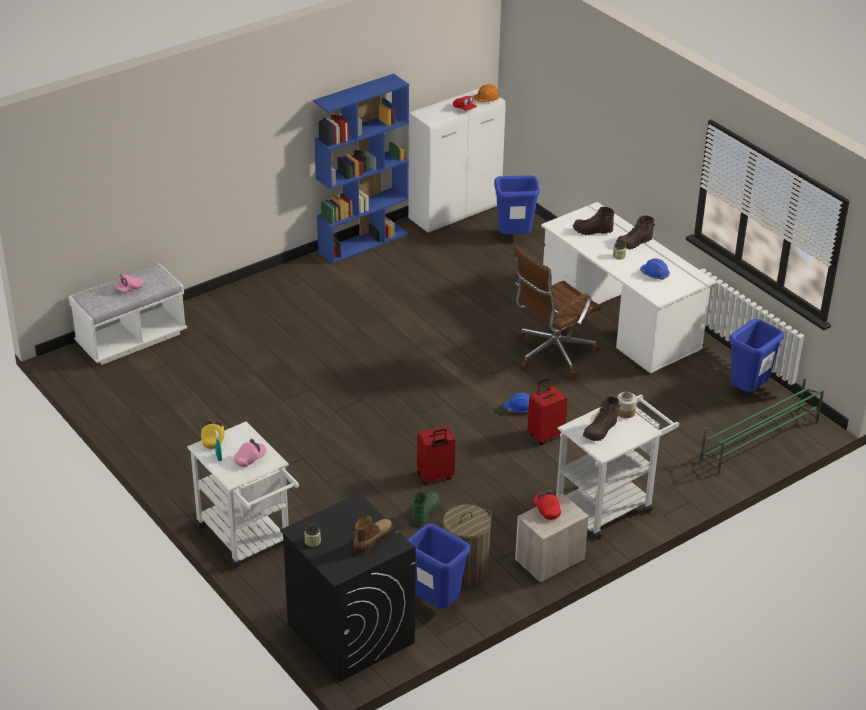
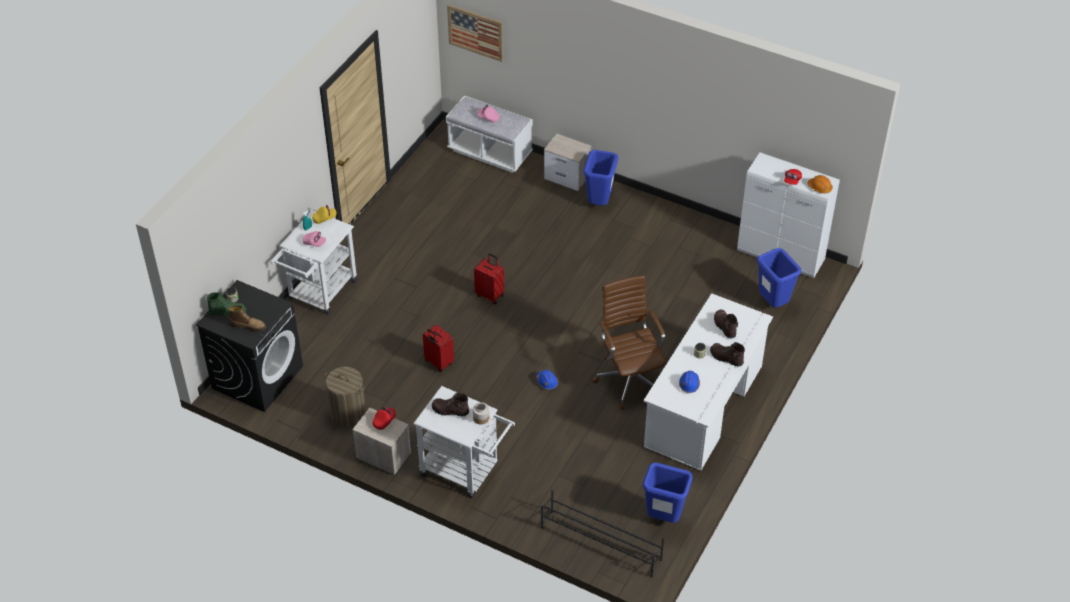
camera: 65 degrees right, 10 degrees up
blue bookcase [313,74,409,264] -> none
blue trash can [408,524,470,609] -> blue trash can moved to [583,150,618,205]
green boot [411,492,440,525] -> green boot moved to [207,292,246,316]
brown office chair [514,246,601,377] -> brown office chair turned 45 degrees clockwise [592,275,667,409]
red suitcase [527,378,568,445] -> red suitcase moved to [474,253,504,304]
green shoe rack [700,378,824,475] -> black shoe rack [541,490,664,577]
none -> picture [447,4,503,62]
none -> nightstand [544,134,591,191]

